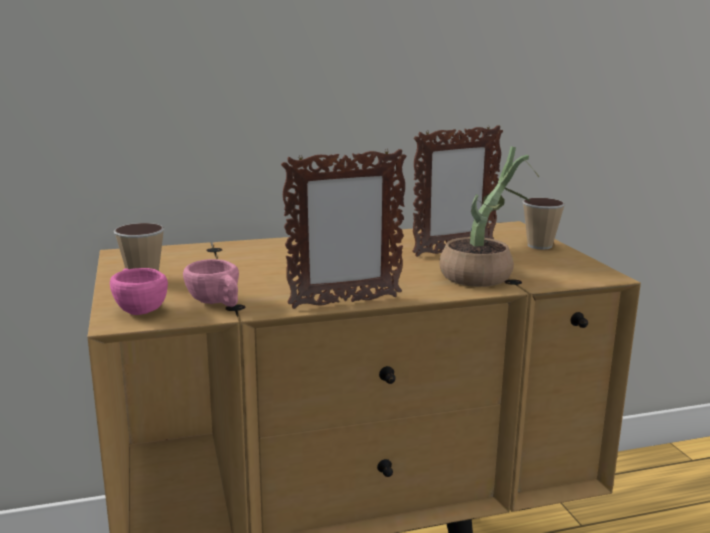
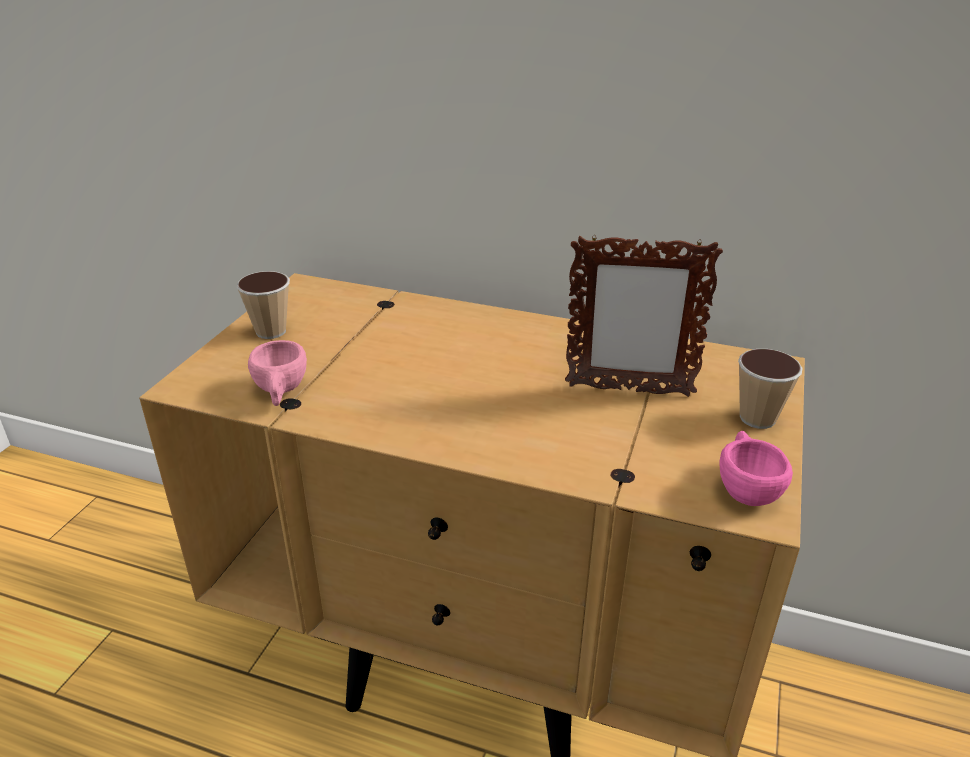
camera: 35 degrees right, 15 degrees up
pink cup [110,268,168,315] -> pink cup moved to [719,431,793,506]
picture frame [281,148,407,309] -> none
potted plant [440,146,539,287] -> none

